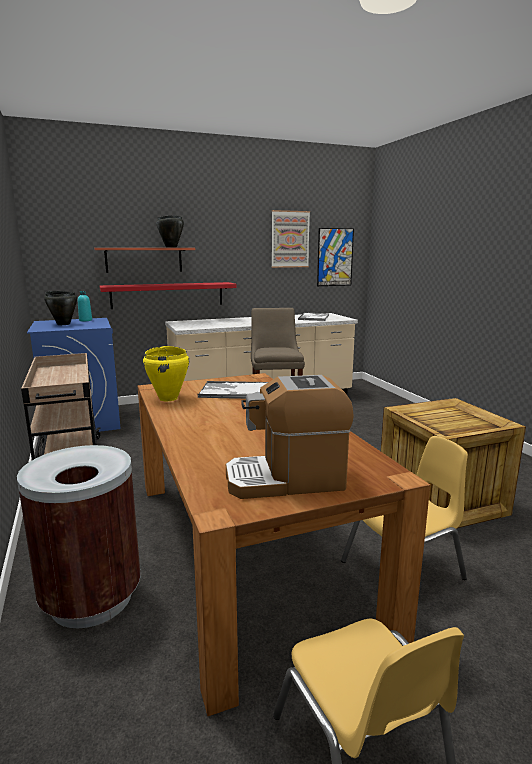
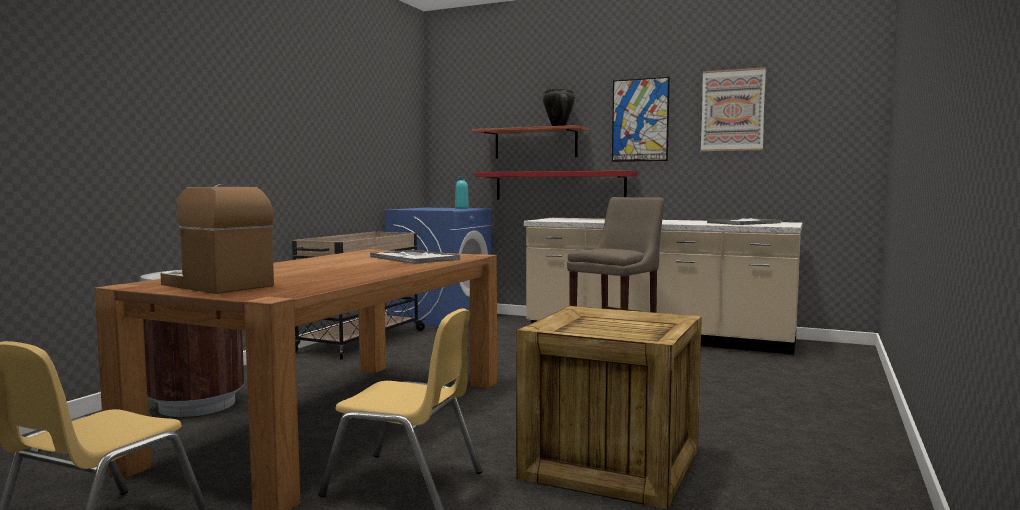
camera: 45 degrees right, 10 degrees down
black cooking pot [44,291,77,325] -> none
yellow cooking pot [143,346,189,401] -> none
picture [317,228,354,286] -> picture moved to [612,77,670,162]

